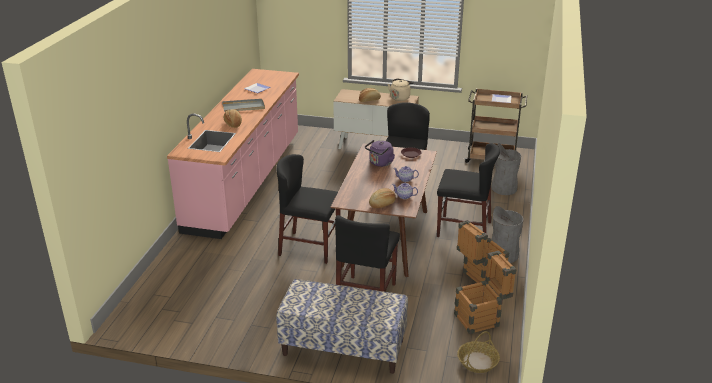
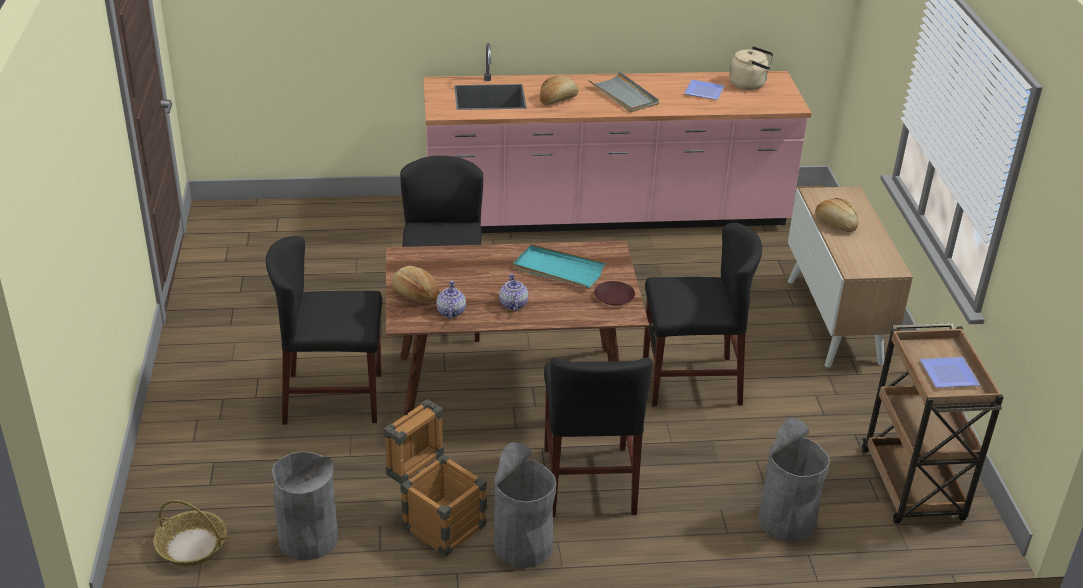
camera: 70 degrees right, 5 degrees up
bench [276,279,408,374] -> none
purple kettle [365,140,395,167] -> turquoise tray [513,244,606,288]
beige kettle [388,79,414,101] -> beige kettle moved to [729,46,773,90]
crate [454,251,517,334] -> grey trash can [272,451,339,560]

